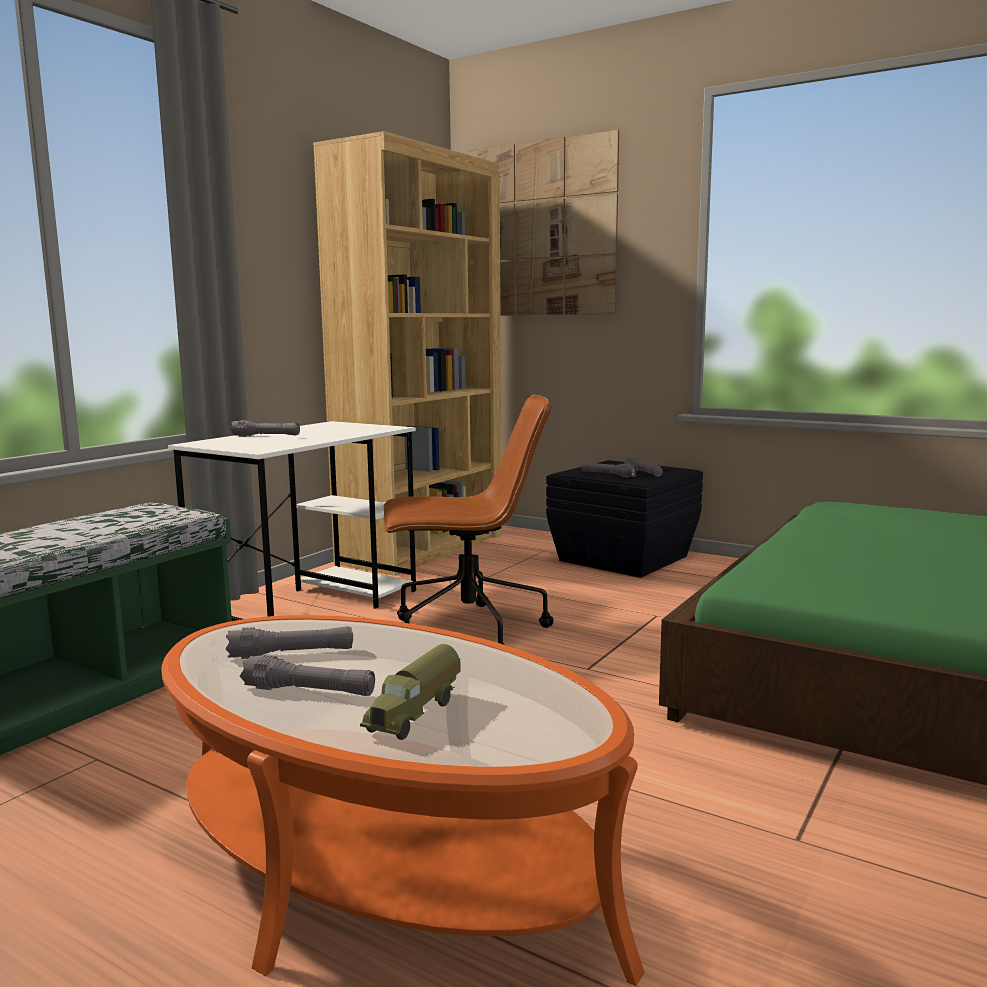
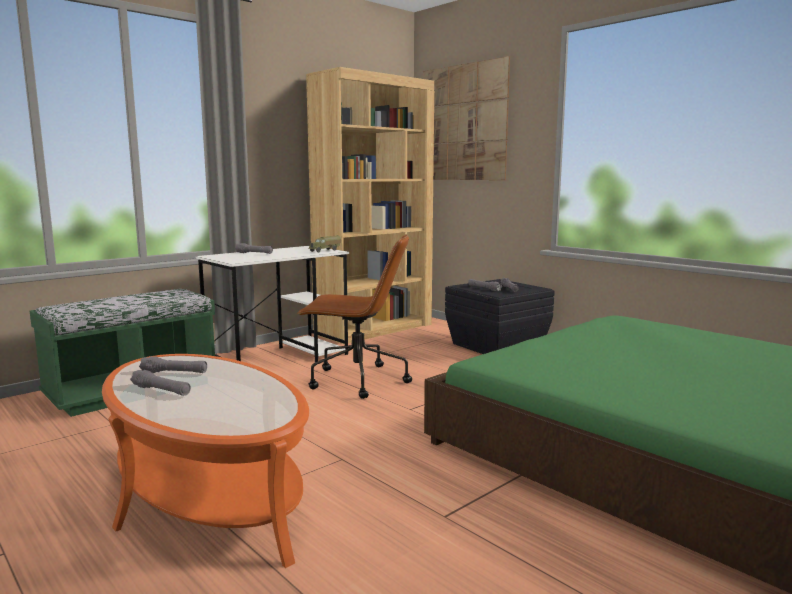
camera: 15 degrees right, 0 degrees up
toy truck [360,644,461,740] -> toy truck moved to [308,235,341,252]

